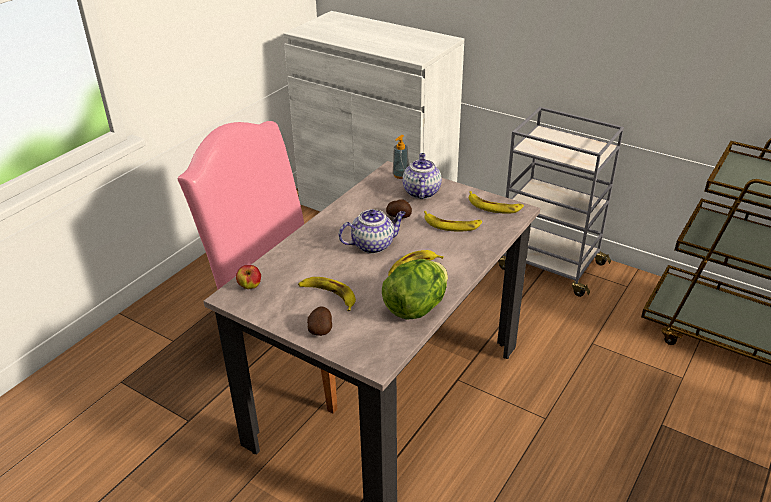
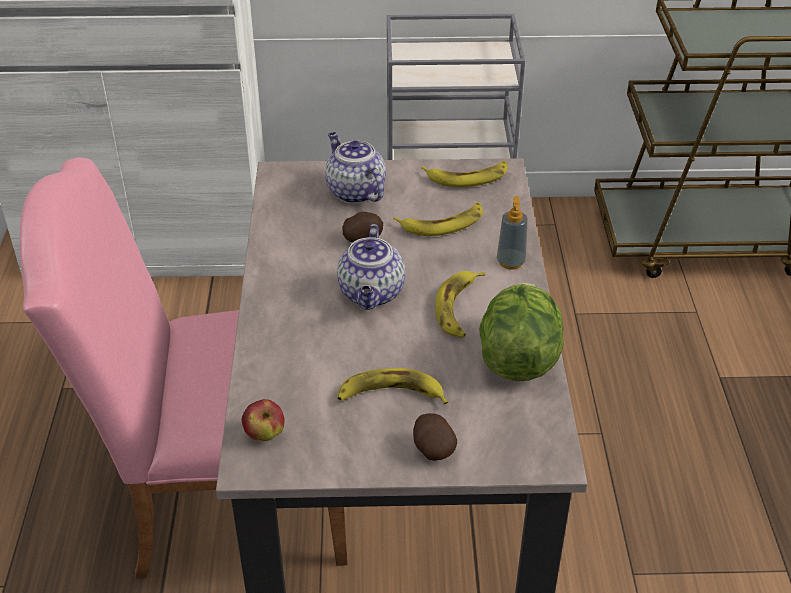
camera: 35 degrees left, 5 degrees up
teapot [338,209,406,254] -> teapot turned 150 degrees clockwise [337,224,405,310]
soap dispenser [393,135,409,179] -> soap dispenser moved to [497,196,528,270]

